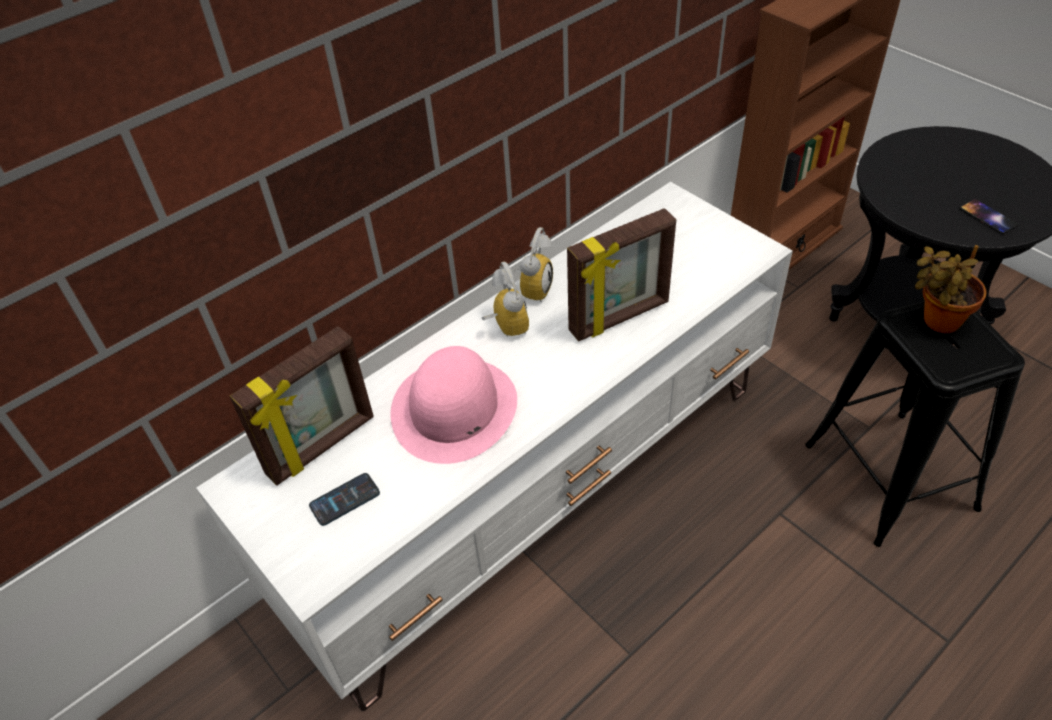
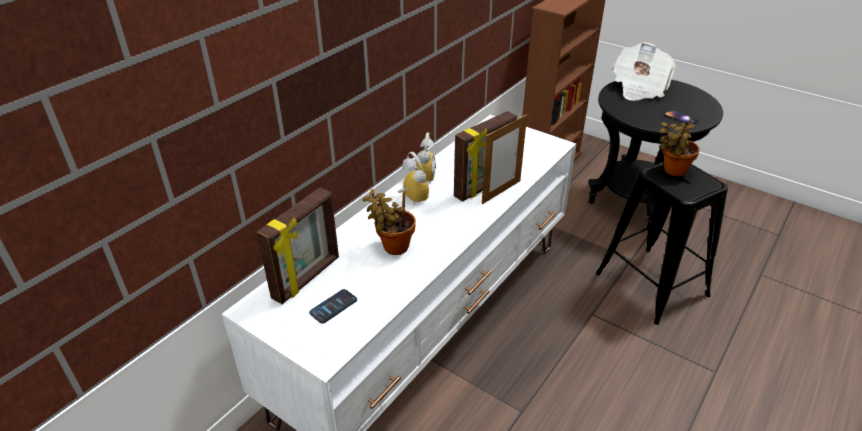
camera: 15 degrees left, 10 degrees down
pink hat [391,346,517,464] -> potted plant [362,189,416,255]
none -> picture frame [482,114,527,204]
none -> newspaper [613,42,676,101]

